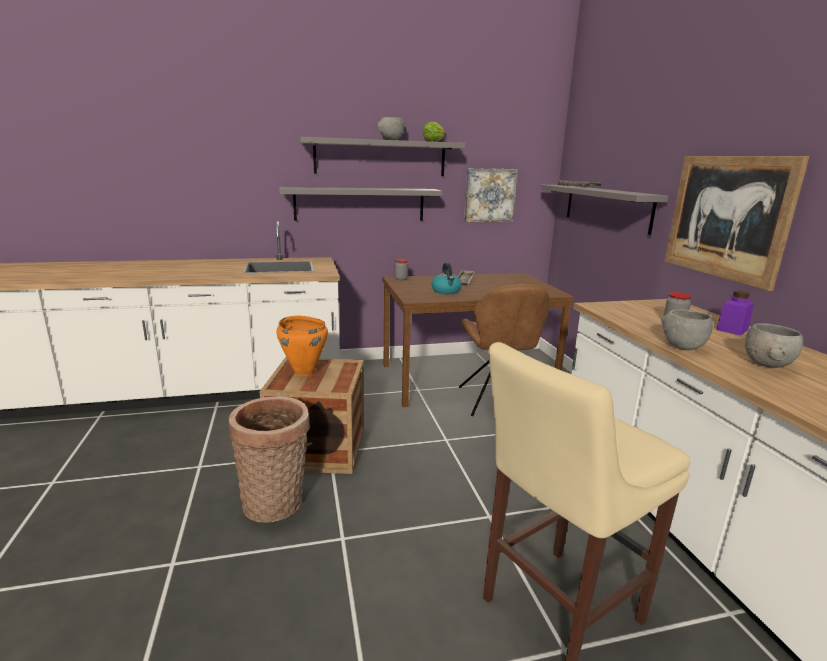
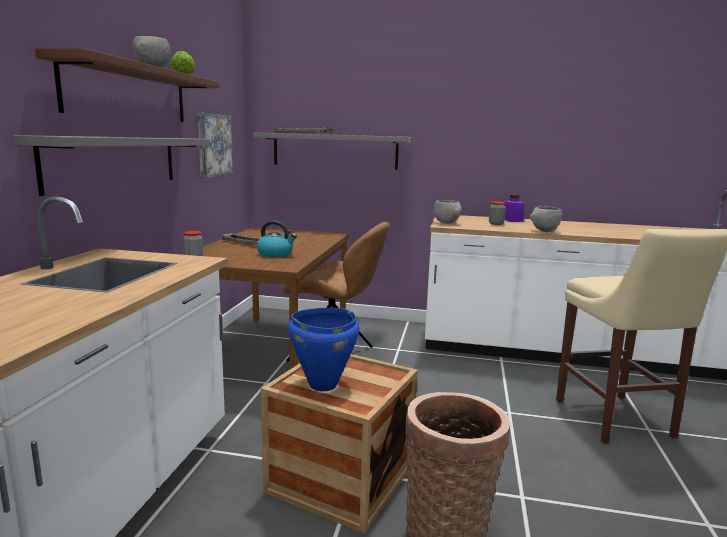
camera: 65 degrees left, 5 degrees down
orange cooking pot [277,316,328,376] -> blue cooking pot [288,308,360,391]
grey shelf [300,137,465,176] -> brown shelf [35,48,220,122]
picture [664,156,810,291] -> none
grey bowl [745,323,803,368] -> grey bowl moved to [434,200,462,224]

